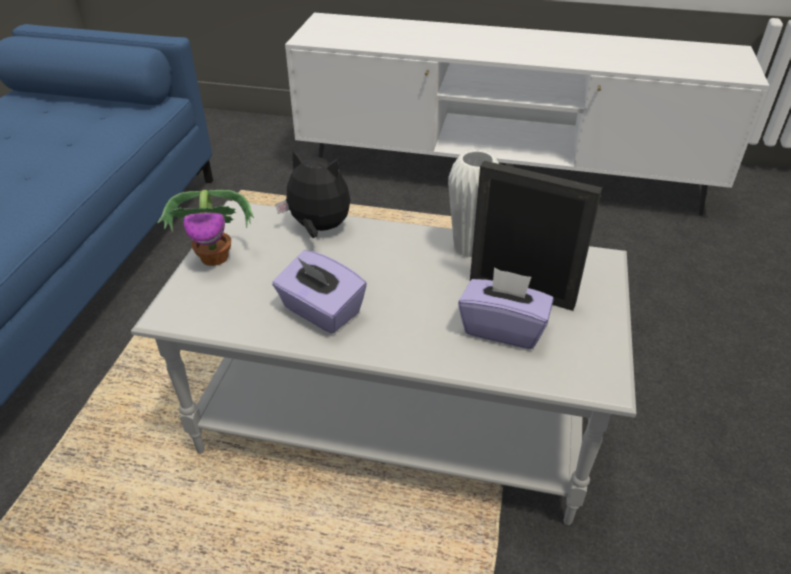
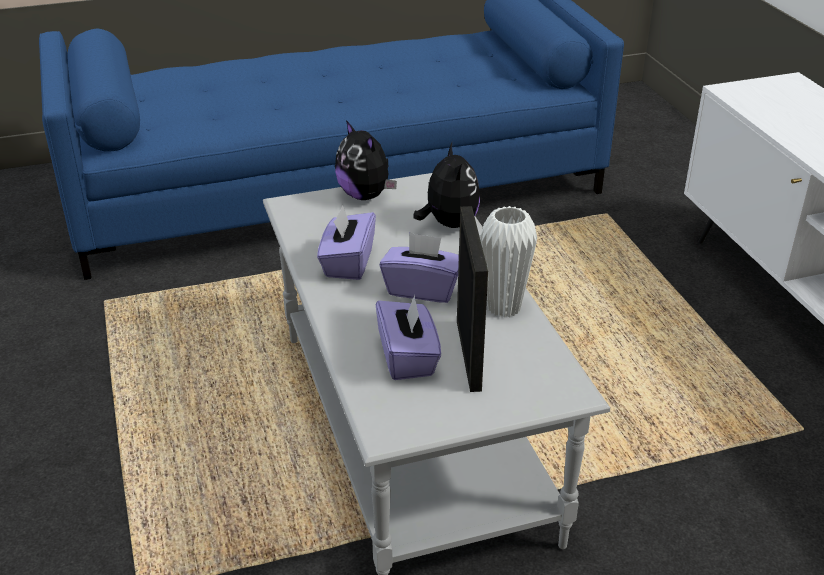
camera: 60 degrees right, 5 degrees down
potted plant [157,190,254,266] -> plush toy [335,120,397,200]
none -> purple tissue box [380,232,459,303]

